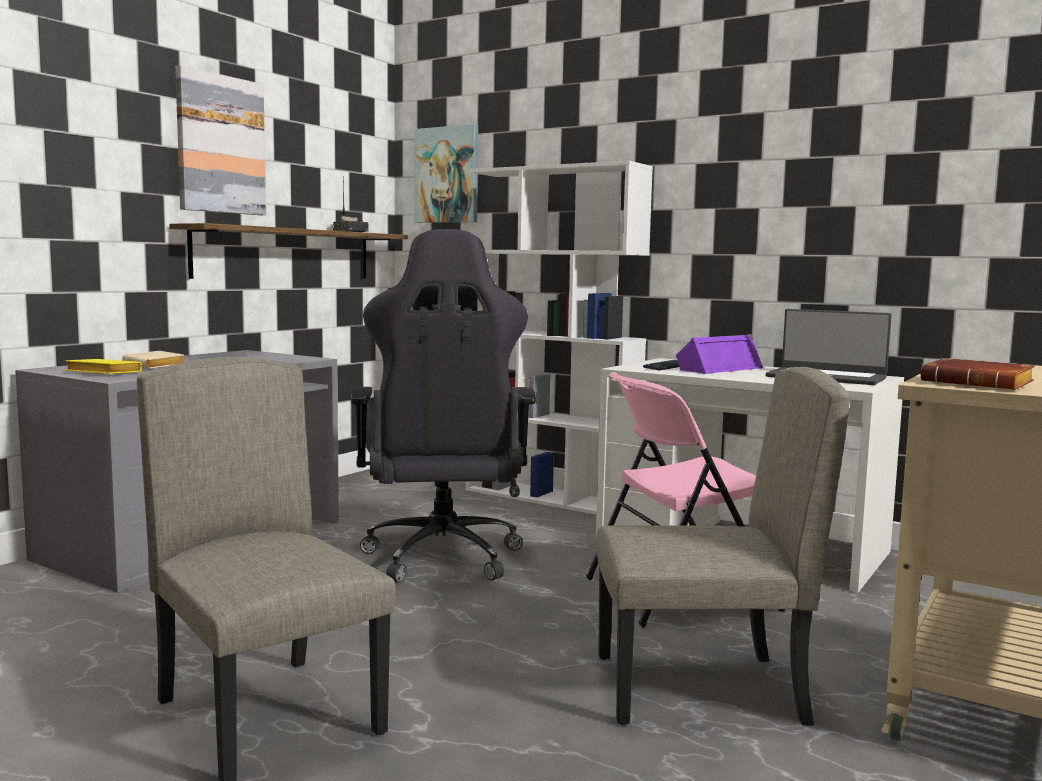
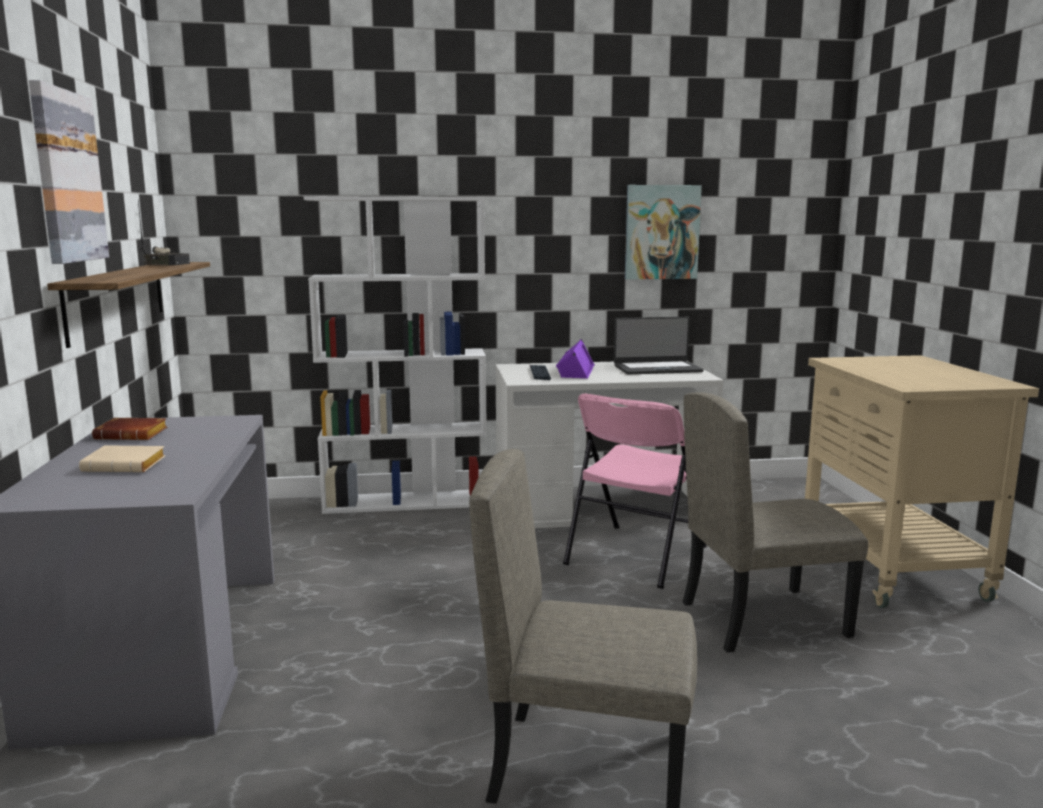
camera: 40 degrees left, 5 degrees up
yellow book [66,359,142,374] -> none
black office chair [351,229,536,583] -> none
picture [414,124,478,223] -> picture moved to [625,185,702,279]
beige chair [596,367,850,725] -> beige chair turned 150 degrees counterclockwise [683,392,869,653]
brown book [920,358,1035,390] -> brown book moved to [92,418,167,440]

